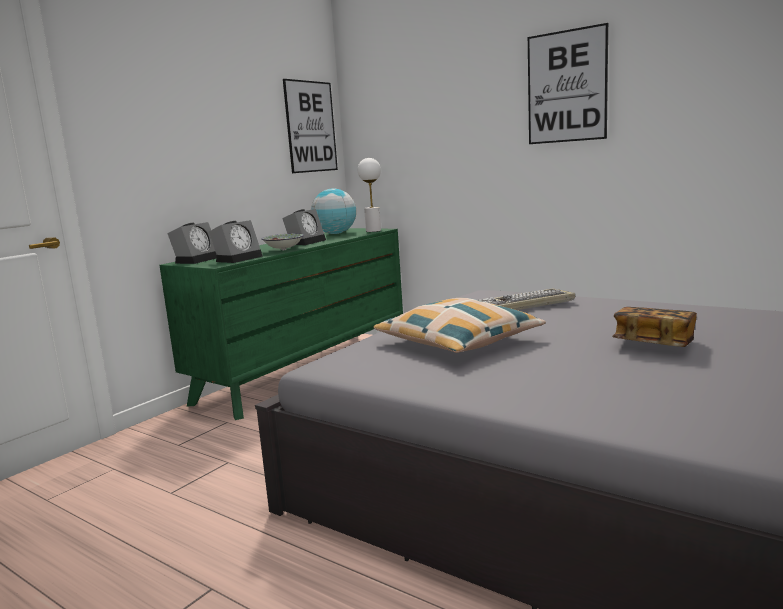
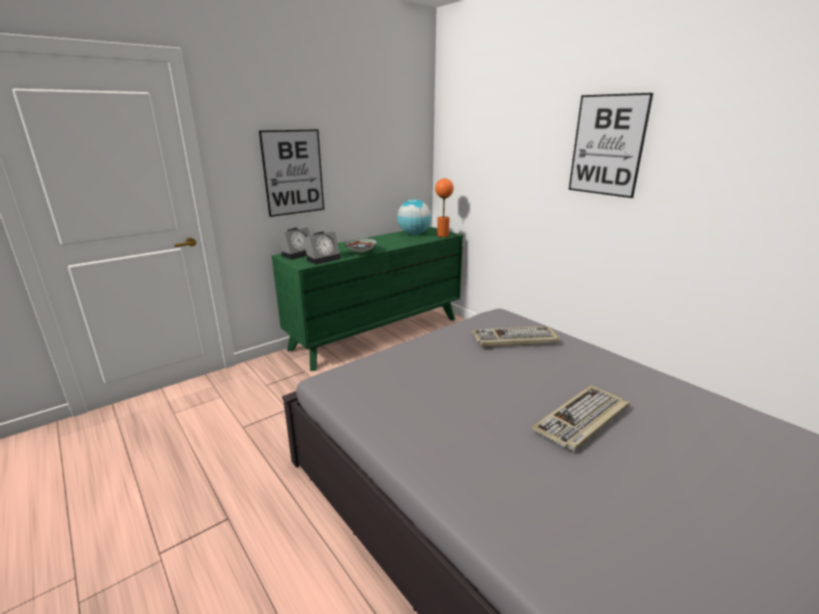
camera: 15 degrees right, 10 degrees up
alarm clock [282,209,326,245] -> none
picture [283,79,338,173] -> picture moved to [259,129,324,217]
white table lamp [358,158,381,232] -> orange table lamp [435,178,454,237]
pillow [374,298,546,353] -> none
book [612,307,697,347] -> keyboard [532,386,629,451]

